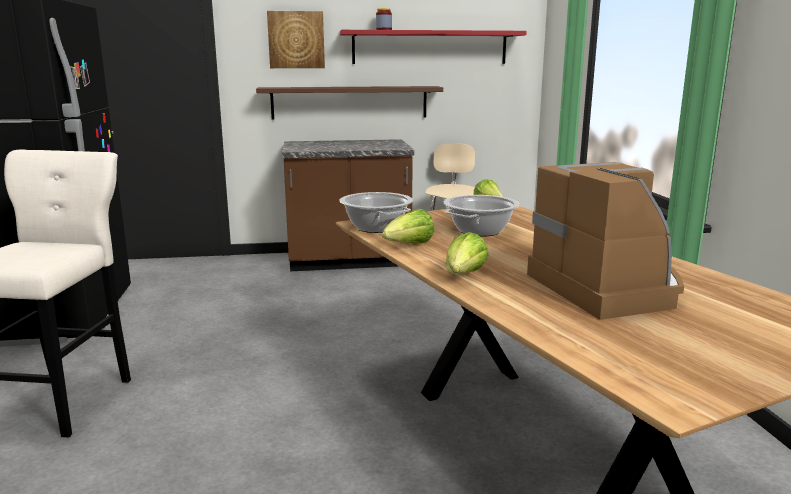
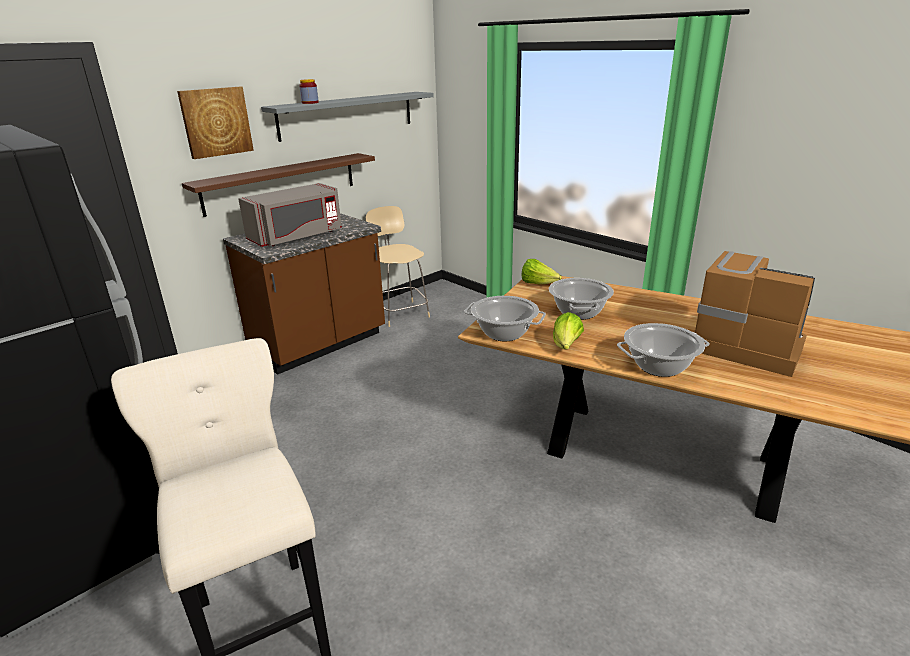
camera: 35 degrees left, 10 degrees up
red shelf [340,30,527,64] -> grey shelf [261,92,434,142]
lettuce [445,232,489,274] -> cooking pot [617,323,710,377]
none -> grey microwave [238,183,342,247]

